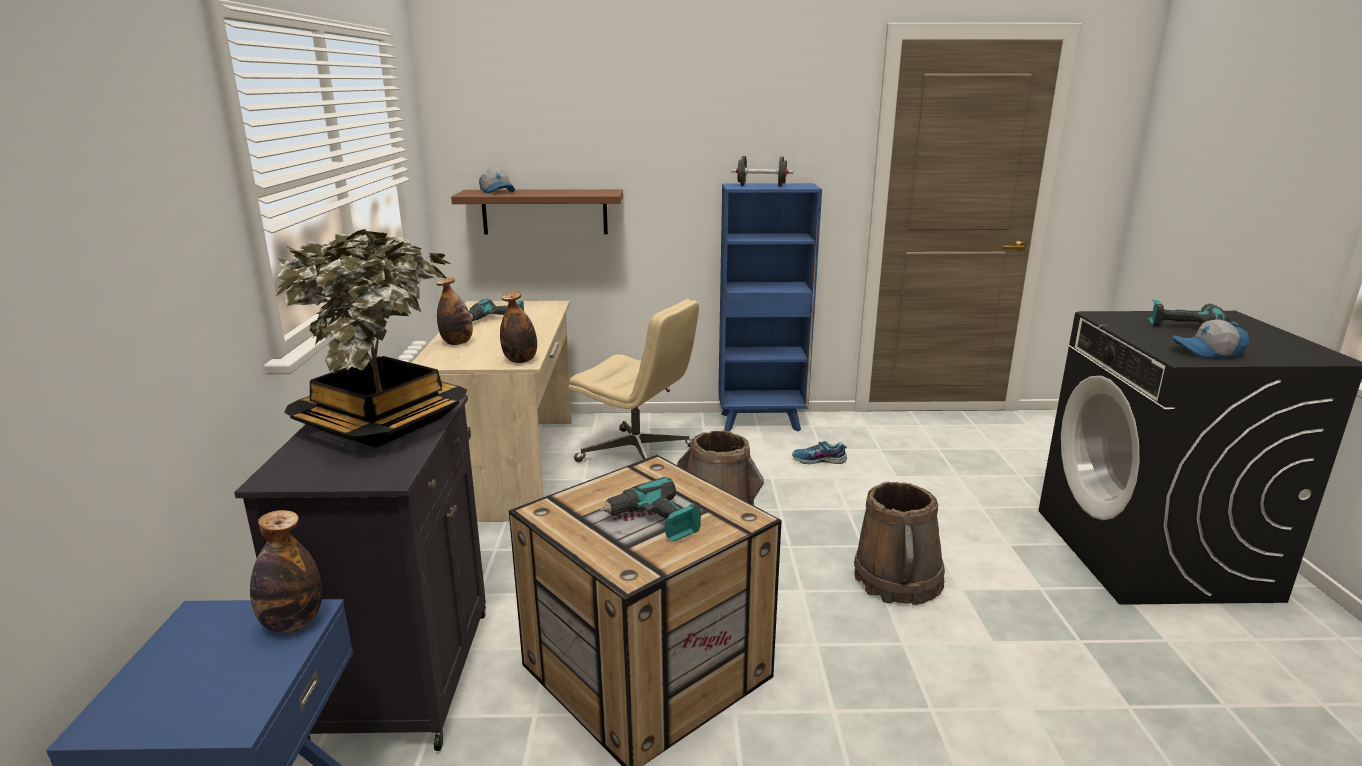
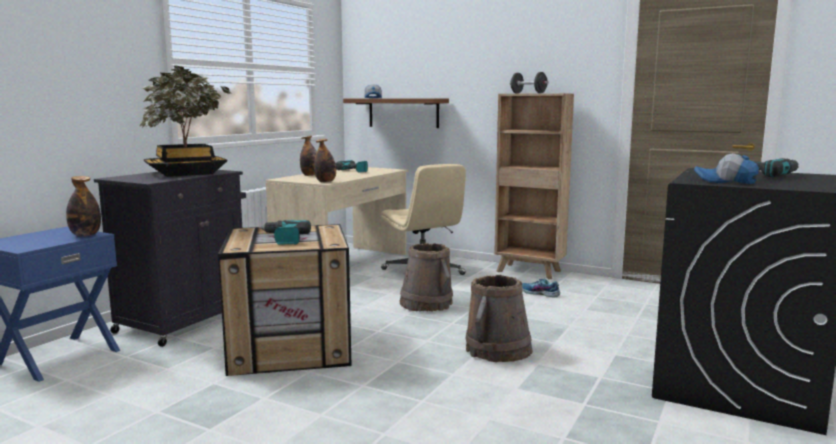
camera: 30 degrees right, 10 degrees down
blue bookcase [718,183,822,431] -> brown bookcase [494,93,574,279]

